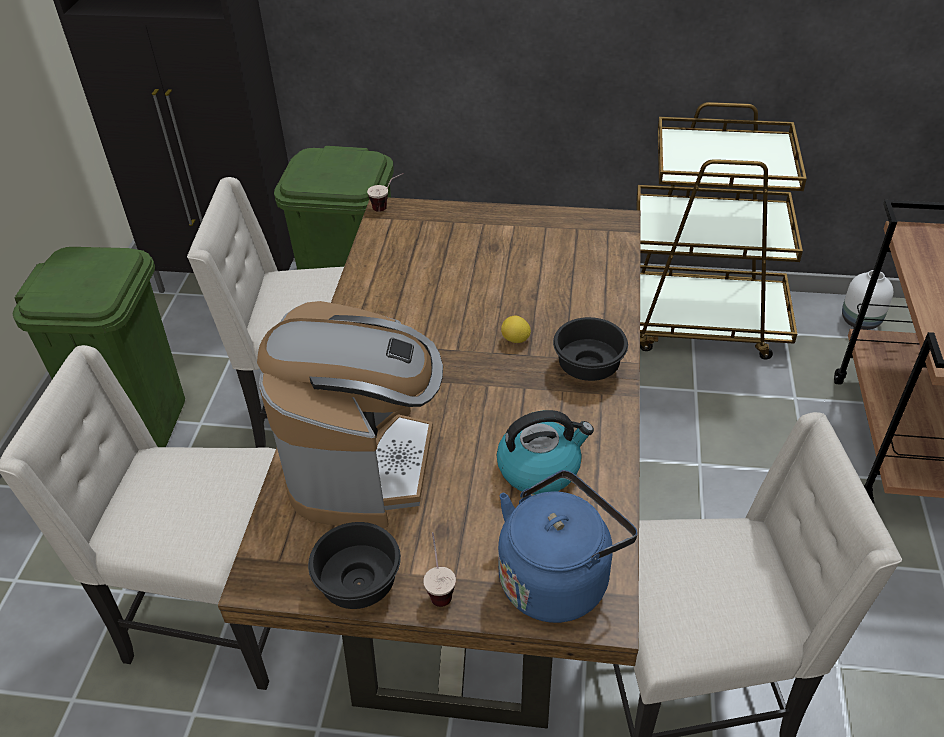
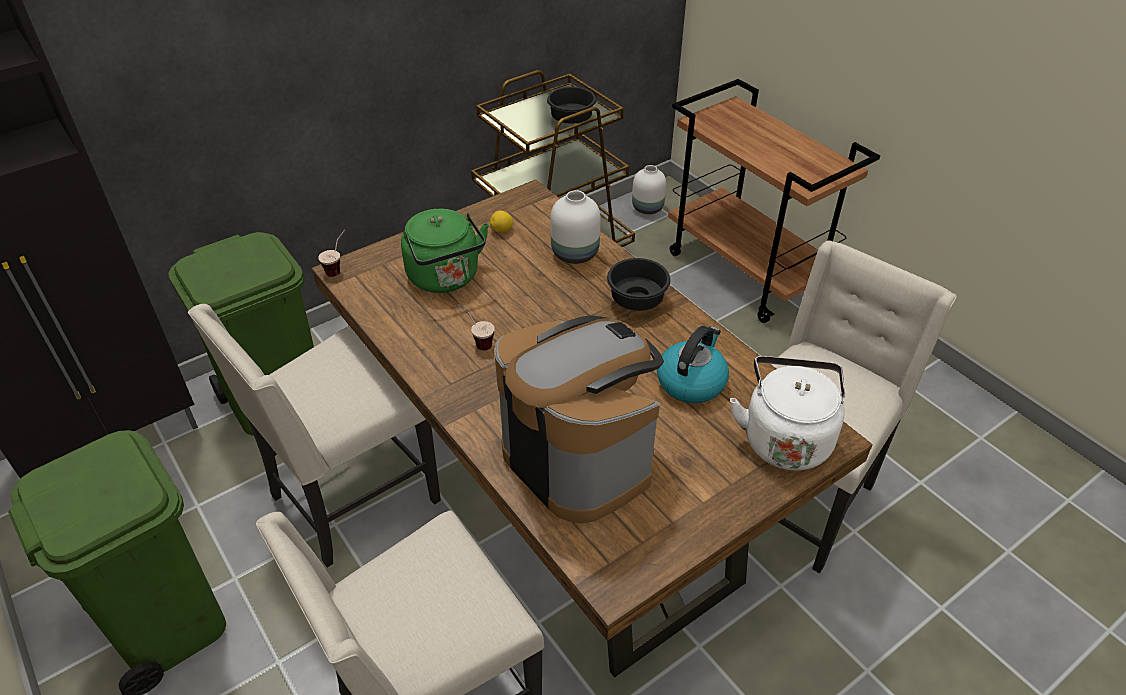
camera: 45 degrees left, 0 degrees up
black bowl [308,522,401,609] -> black bowl moved to [547,86,596,124]
cup [423,532,456,607] -> cup moved to [458,305,495,351]
blue kettle [498,470,638,623] -> white kettle [730,356,846,471]
lemon [501,316,531,343] -> lemon moved to [490,210,513,232]
none -> green kettle [401,209,489,293]
none -> white vase [550,190,601,264]

